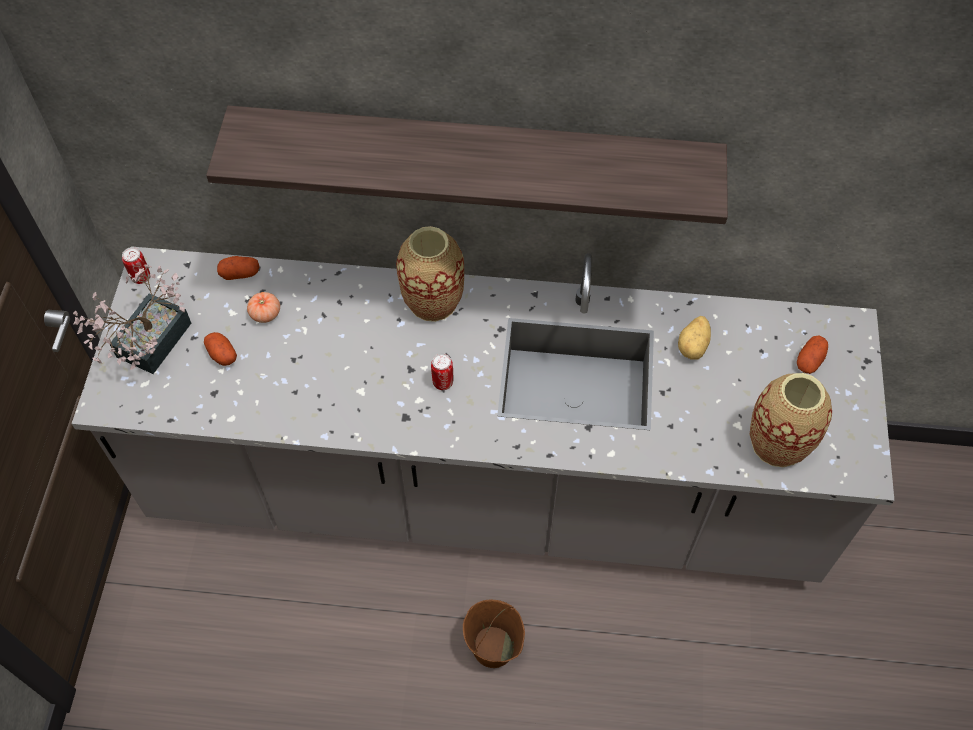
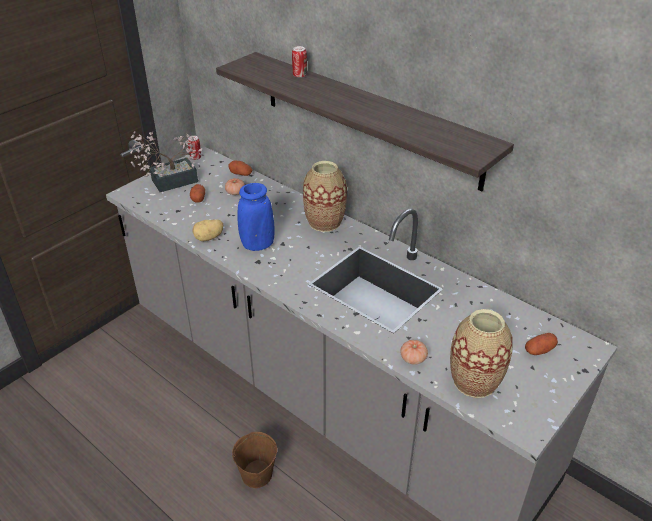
camera: 35 degrees right, 20 degrees down
can [431,354,453,390] -> can moved to [292,46,307,78]
potato [678,316,711,360] -> potato moved to [193,219,223,241]
none -> blue vase [238,183,275,251]
none -> tomato [400,340,428,365]

